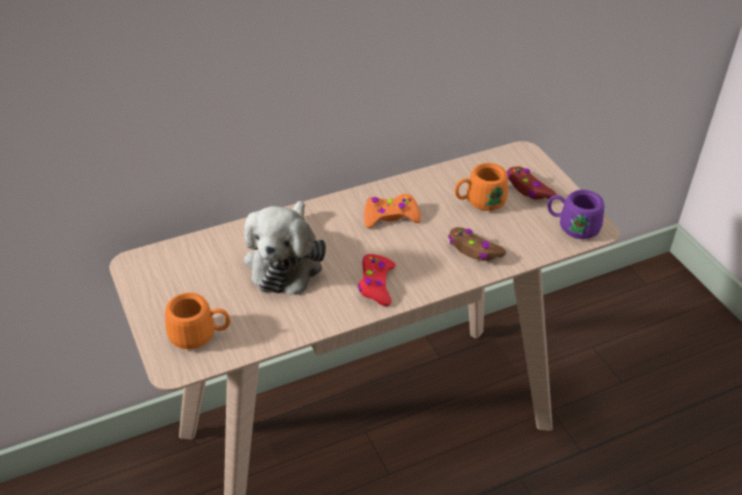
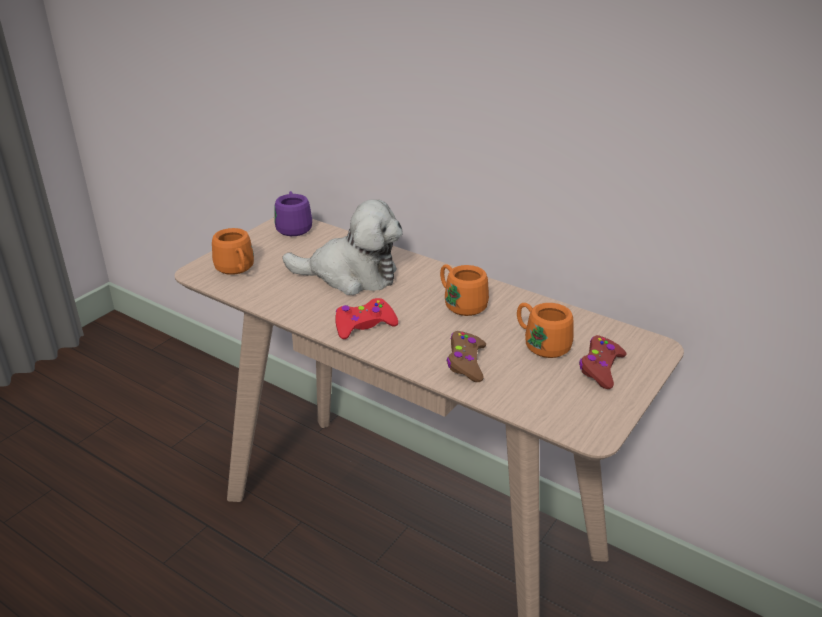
camera: 60 degrees right, 10 degrees down
plush toy [244,201,326,295] -> plush toy turned 150 degrees counterclockwise [282,199,403,295]
orange game controller [364,194,421,228] -> orange mug [440,264,489,316]
purple mug [547,190,604,239] -> purple mug moved to [274,191,312,236]

